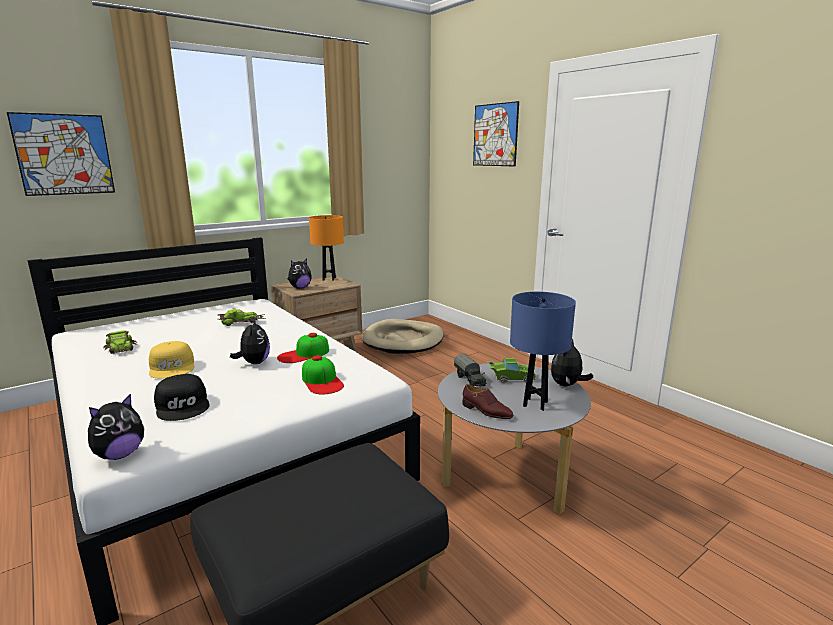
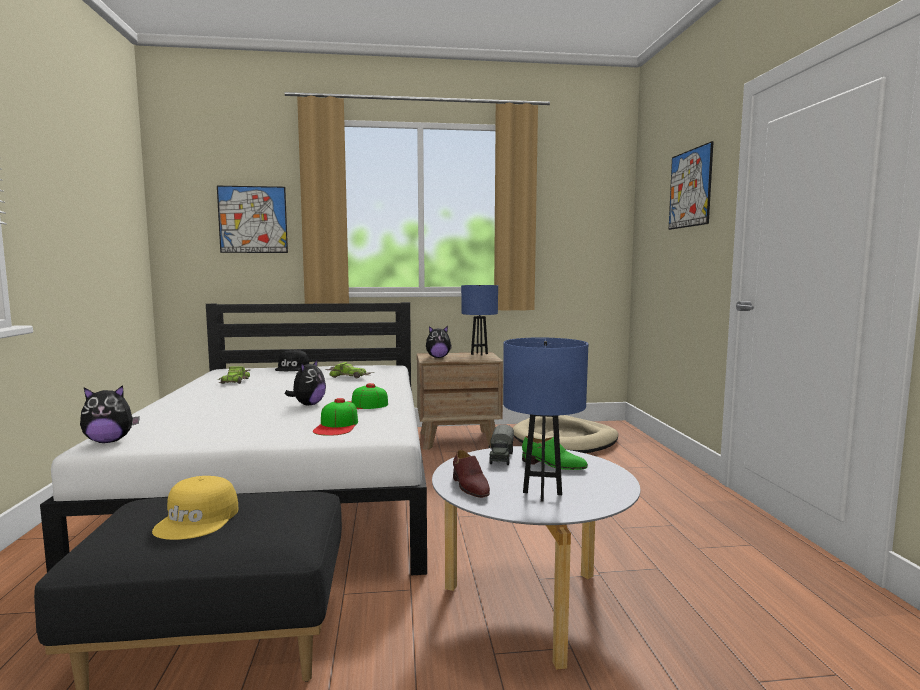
camera: 30 degrees right, 10 degrees down
yellow cap [149,341,195,379] -> yellow cap moved to [152,476,238,540]
black cap [154,374,210,421] -> black cap moved to [275,350,309,371]
orange table lamp [309,215,344,281] -> blue table lamp [461,285,498,356]
green toy car [488,358,536,383] -> green shoe [522,436,588,470]
plush toy [551,338,593,386] -> none

